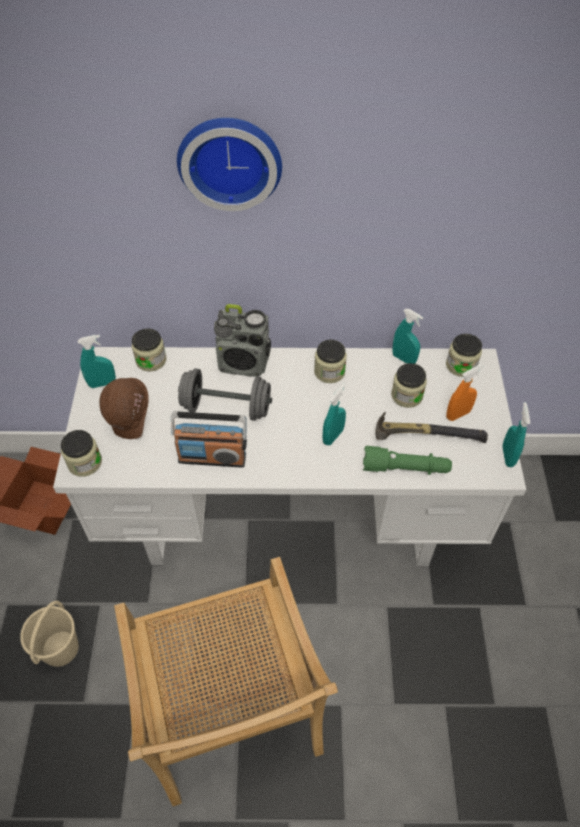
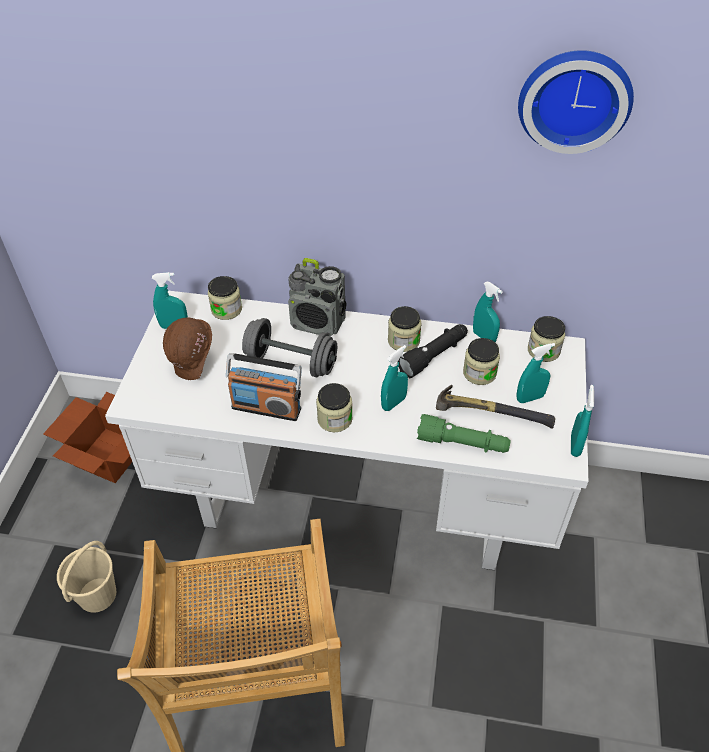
camera: 10 degrees right, 5 degrees down
jar [61,430,102,477] -> jar moved to [316,383,353,432]
wall clock [177,118,282,211] -> wall clock moved to [518,50,634,154]
orange spray bottle [446,364,483,421] -> turquoise spray bottle [517,343,555,403]
none -> black flashlight [398,324,468,379]

